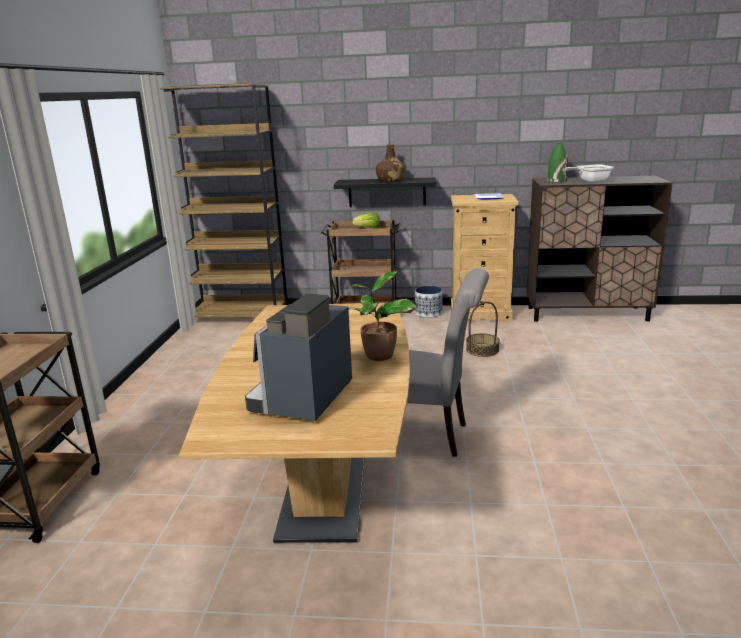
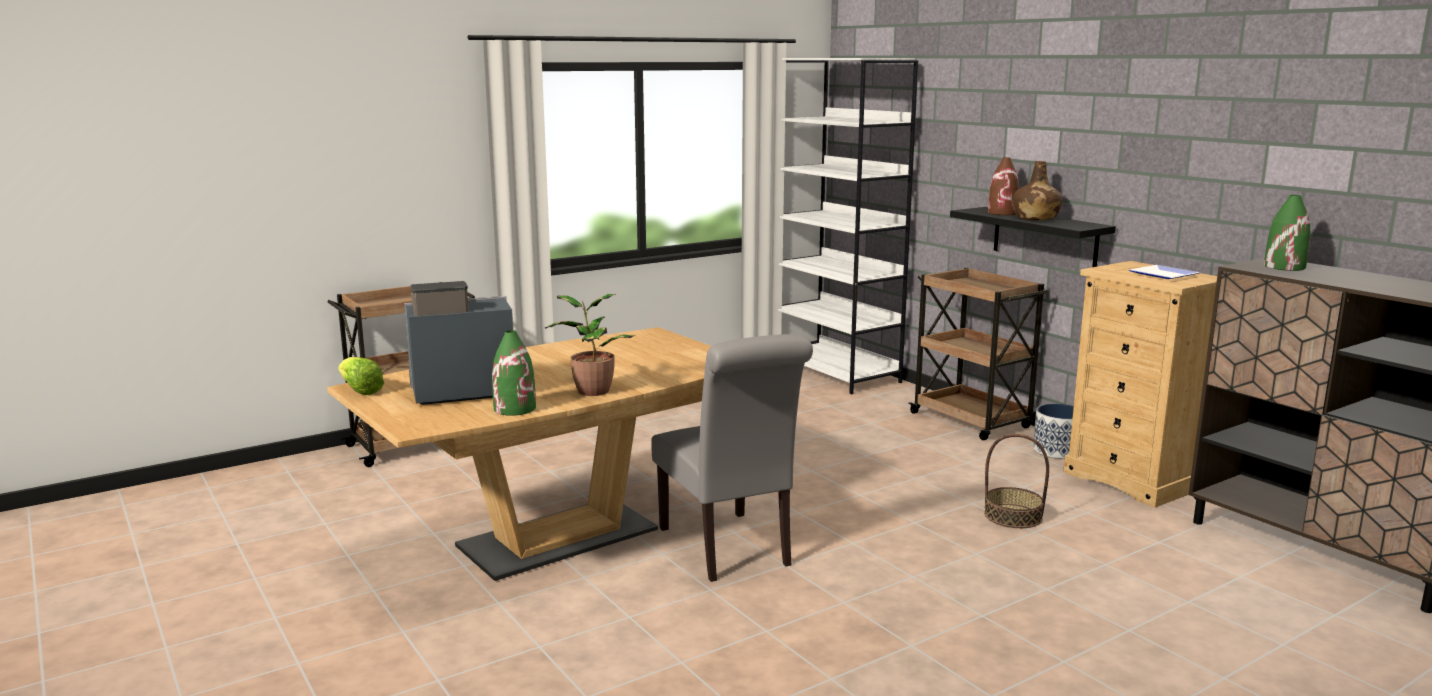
camera: 50 degrees right, 5 degrees down
brown bookcase [160,84,288,317] -> white bookcase [778,58,918,394]
lettuce [352,212,380,229] -> lettuce moved to [338,357,384,395]
frying pan [563,165,614,183] -> none
none -> green vase [492,330,536,416]
none -> brown vase [988,157,1019,215]

